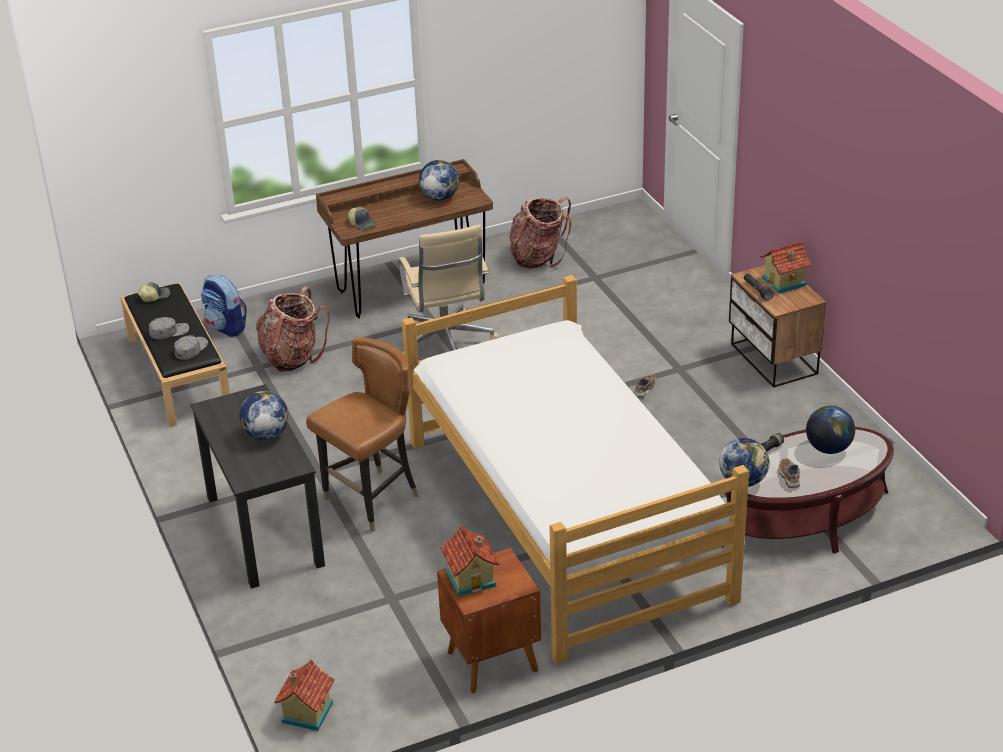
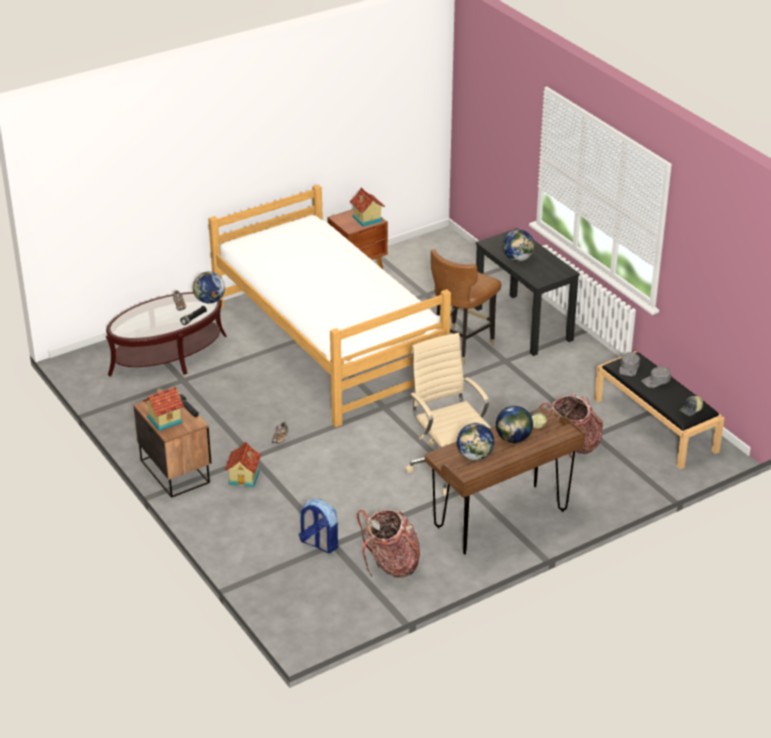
camera: 170 degrees right, 0 degrees up
backpack [201,275,246,337] -> backpack moved to [299,498,338,553]
toy house [274,660,335,731] -> toy house moved to [225,442,261,487]
globe [806,406,855,454] -> globe moved to [496,406,533,443]

